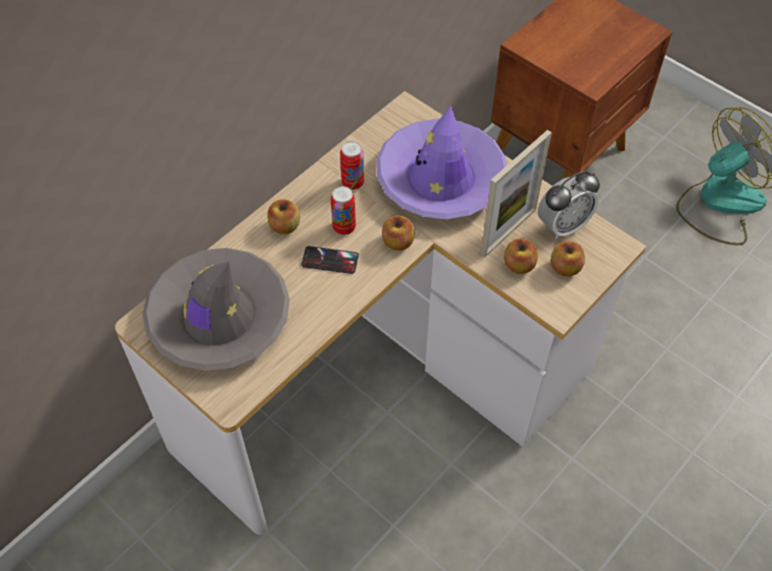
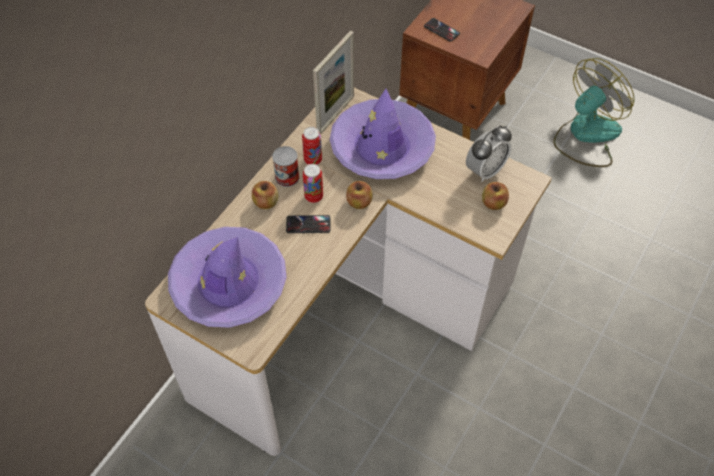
camera: 10 degrees left, 0 degrees up
grey hat [143,248,290,371] -> purple hat [168,227,287,328]
picture frame [480,130,552,258] -> picture frame moved to [313,31,354,134]
apple [504,238,538,274] -> none
none -> can [272,146,299,187]
none -> phone [424,18,460,42]

